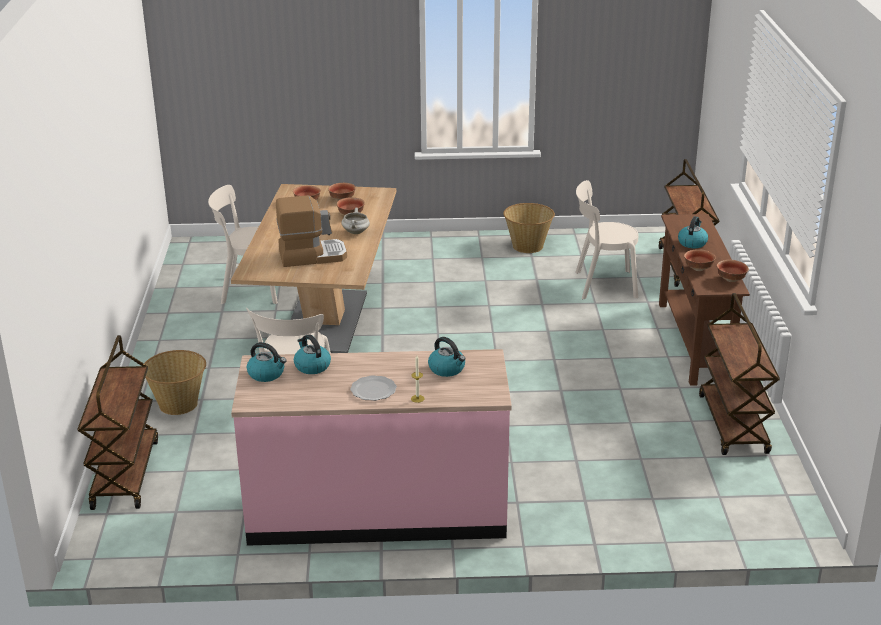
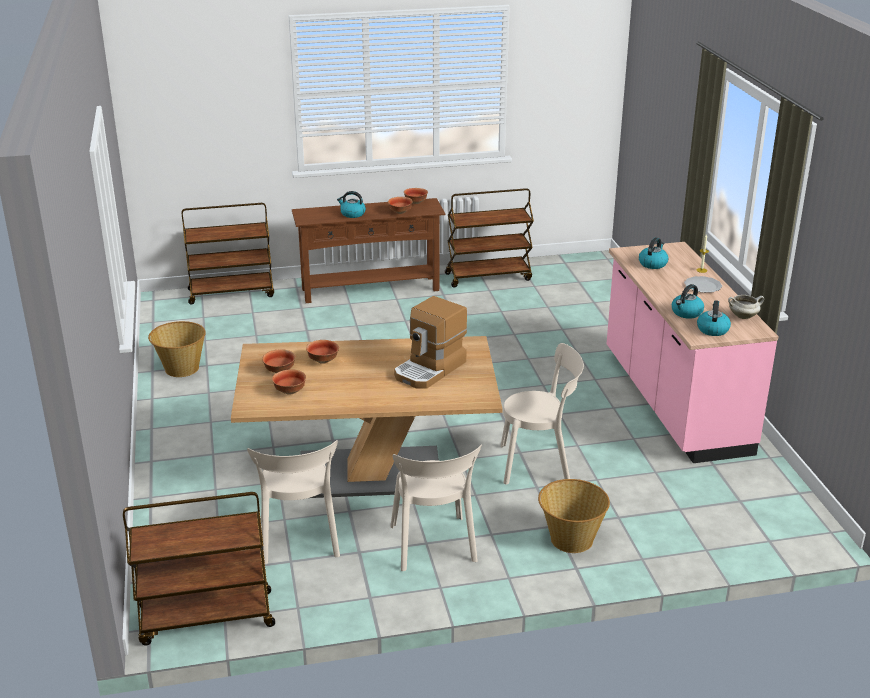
camera: 100 degrees left, 0 degrees up
brown cart [78,335,158,510] -> brown cart moved to [123,492,275,645]
coffee machine [276,195,347,267] -> coffee machine turned 120 degrees counterclockwise [394,296,467,389]
white cooking pot [341,208,370,234] -> white cooking pot moved to [728,295,764,319]
beige chair [575,180,638,299] -> beige chair moved to [390,445,482,571]

